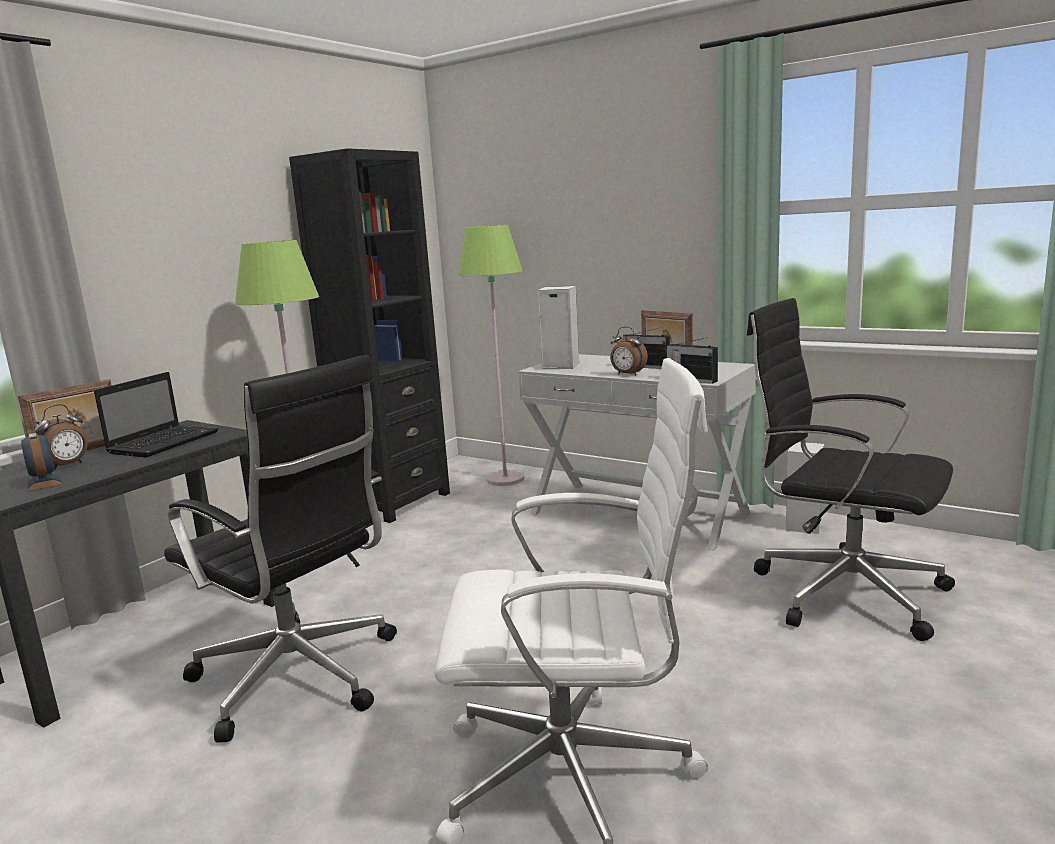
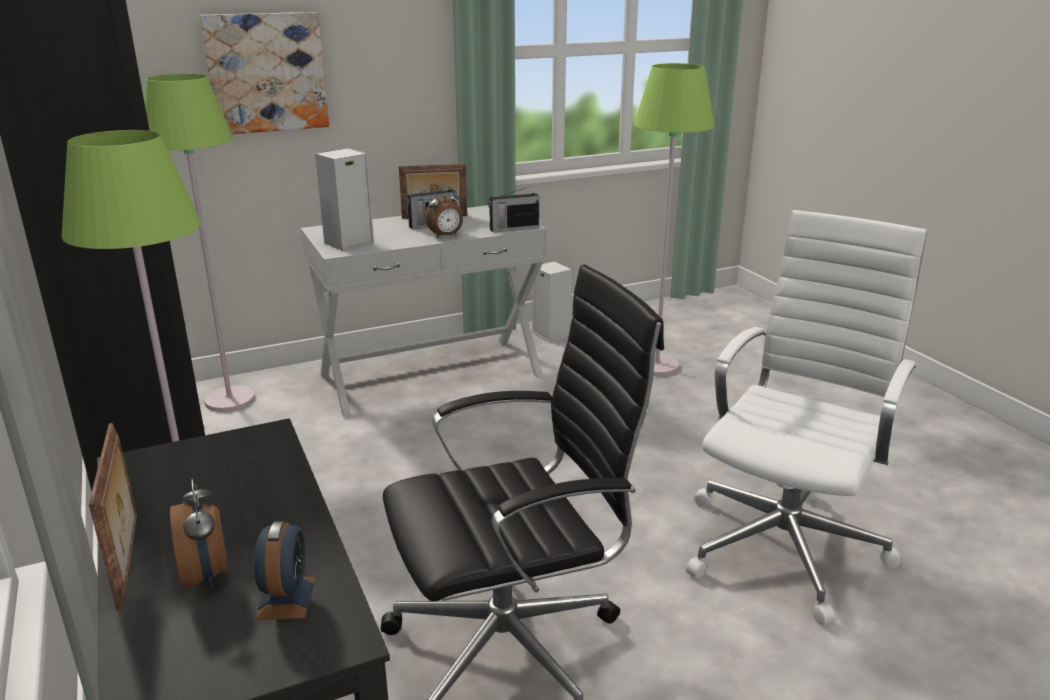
camera: 60 degrees left, 10 degrees up
alarm clock [21,433,62,492] -> alarm clock turned 90 degrees counterclockwise [254,521,316,620]
laptop [94,372,218,457] -> none
black office chair [747,298,955,641] -> green floor lamp [634,63,715,376]
none -> picture [200,12,329,134]

